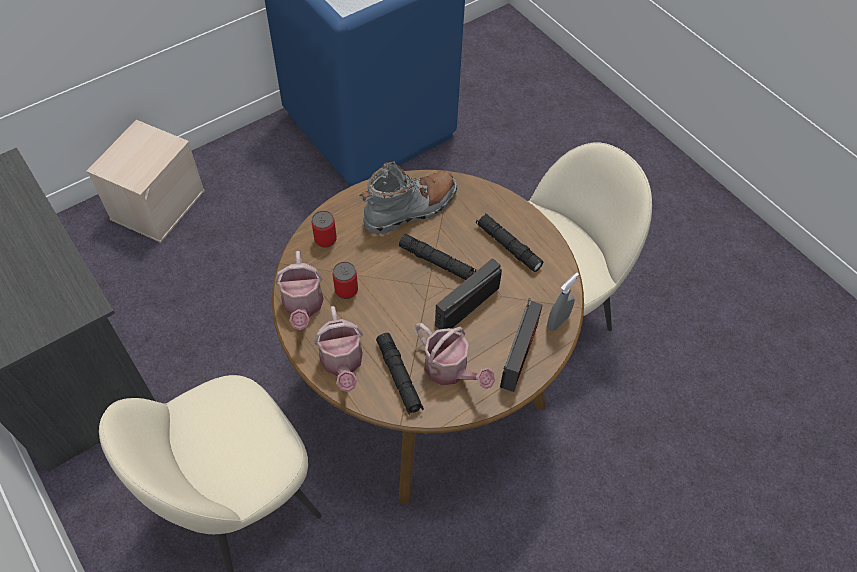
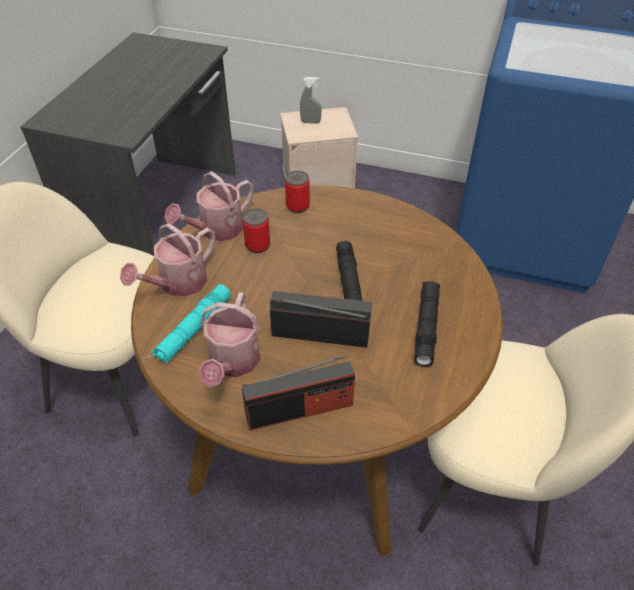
camera: 55 degrees right, 10 degrees down
grey boot [360,161,457,235] -> none
black flashlight [376,333,424,415] -> turquoise flashlight [151,284,231,364]
grey spray bottle [547,273,579,331] -> grey spray bottle moved to [300,77,322,124]

